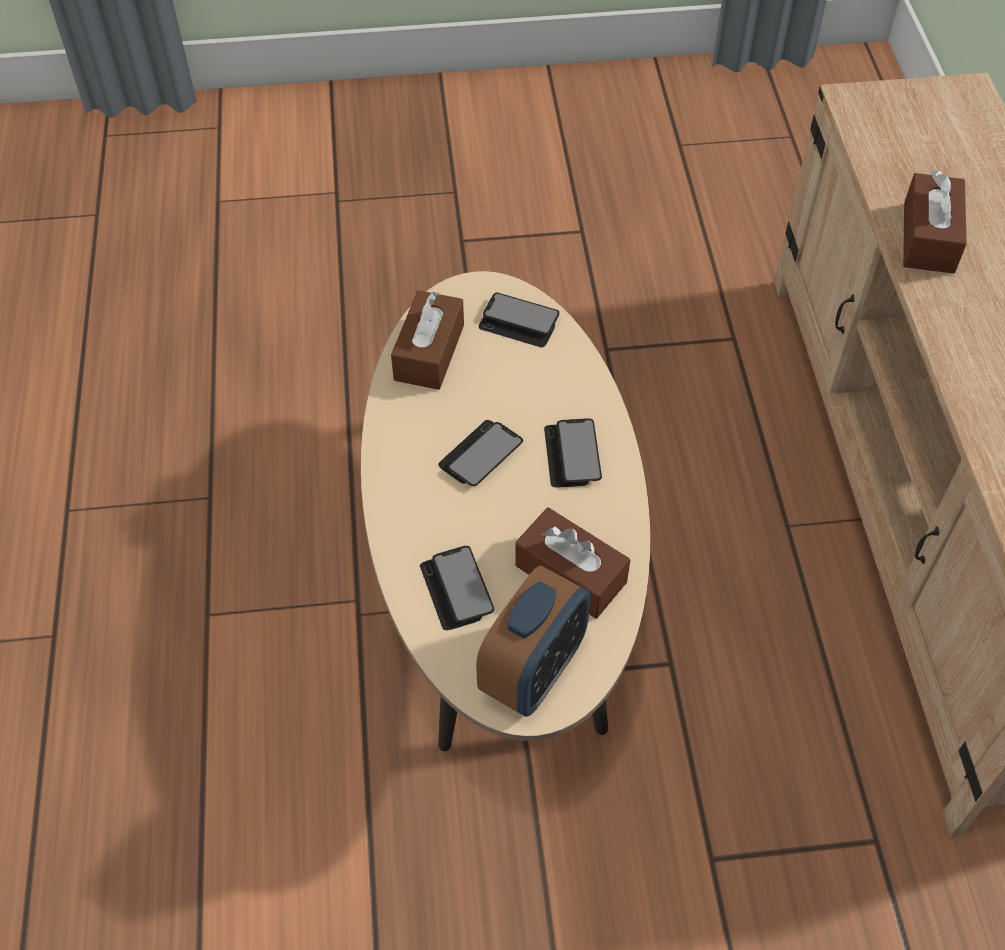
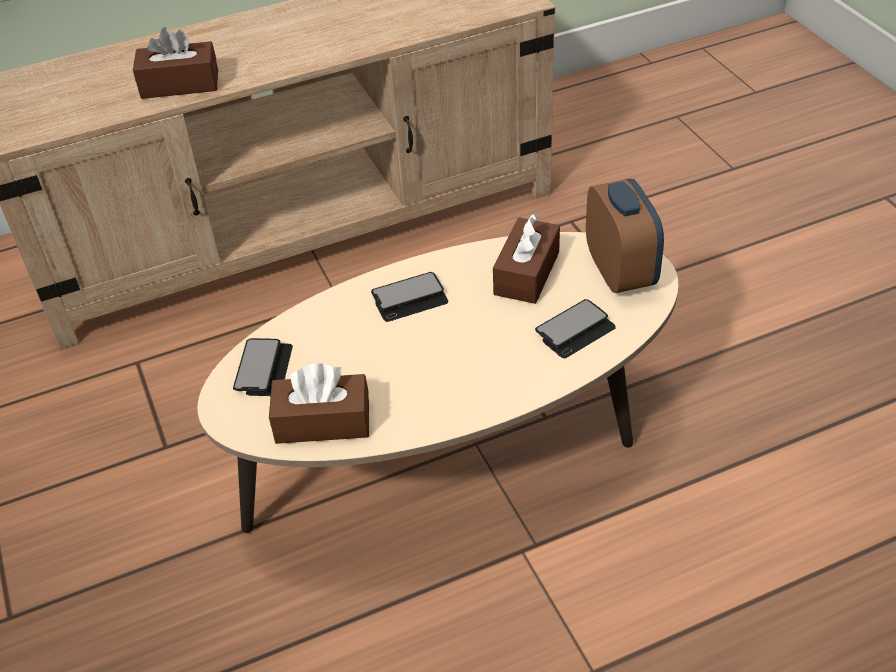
camera: 105 degrees left, 10 degrees down
phone [438,420,523,486] -> none
alarm clock [476,566,590,717] -> alarm clock turned 60 degrees clockwise [586,179,664,293]

